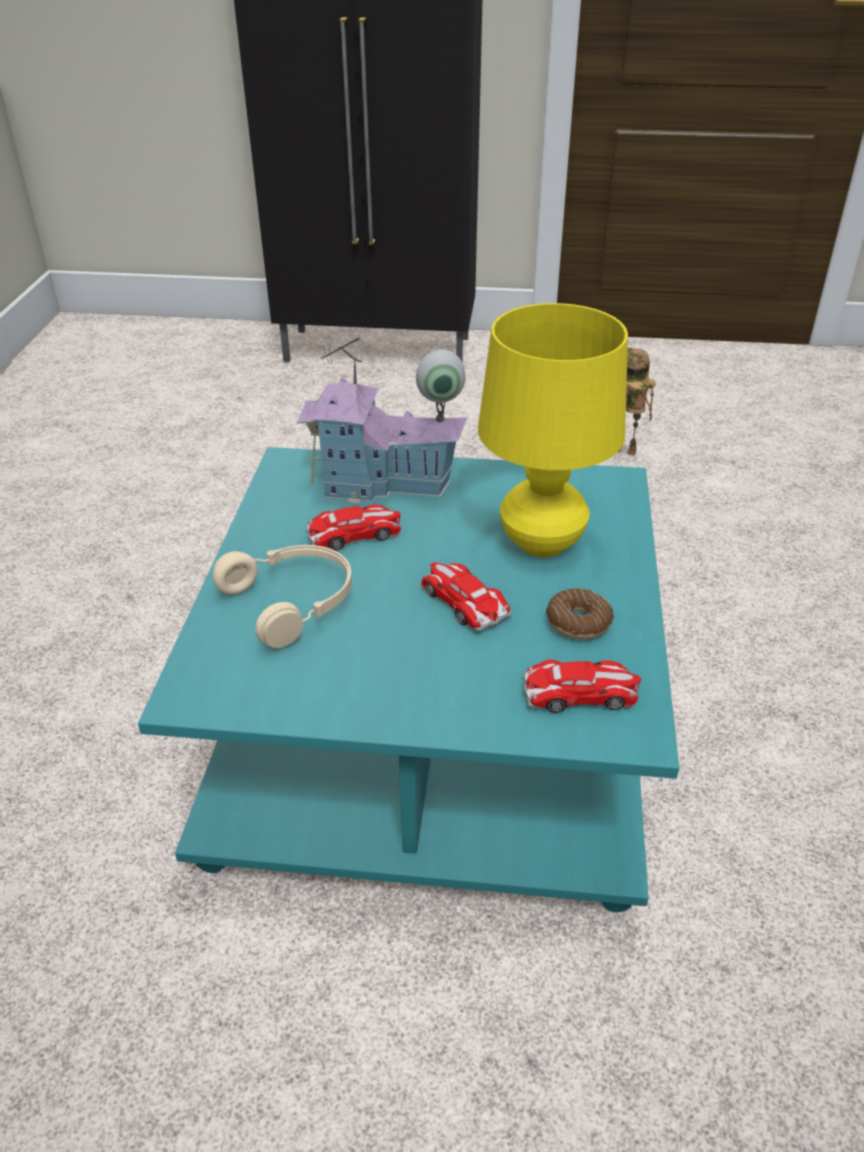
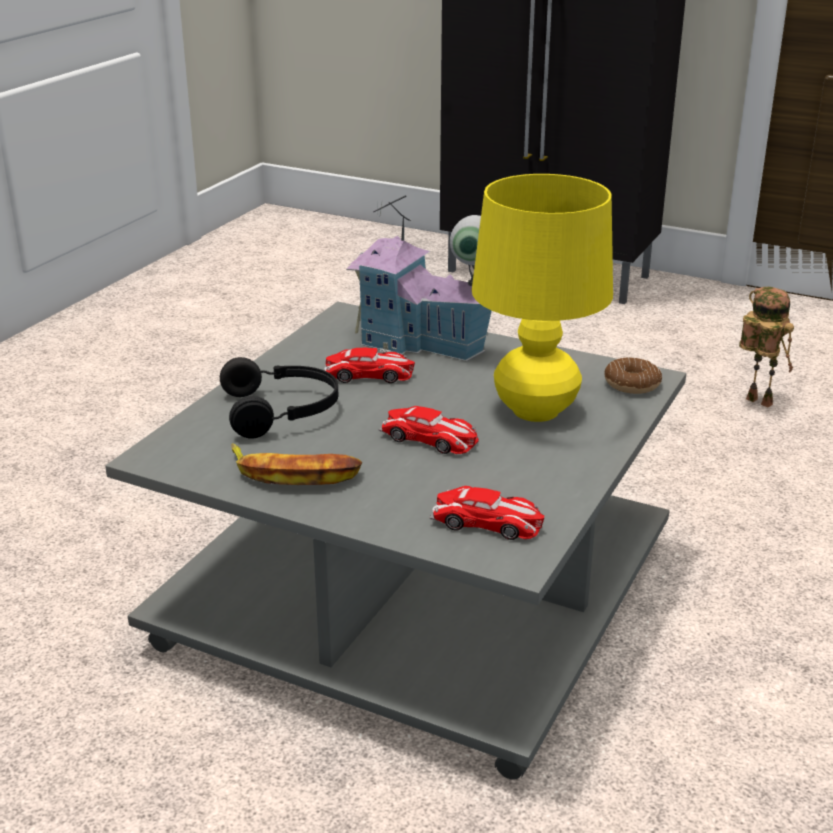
camera: 20 degrees right, 10 degrees down
turquoise coffee table [138,447,679,912] -> grey coffee table [105,302,686,780]
beige headphones [213,545,352,648] -> black headphones [220,357,338,439]
toy car [421,562,513,631] -> toy car turned 135 degrees clockwise [379,406,479,454]
donut [546,588,614,639] -> donut moved to [604,357,662,394]
none -> banana [231,443,362,485]

